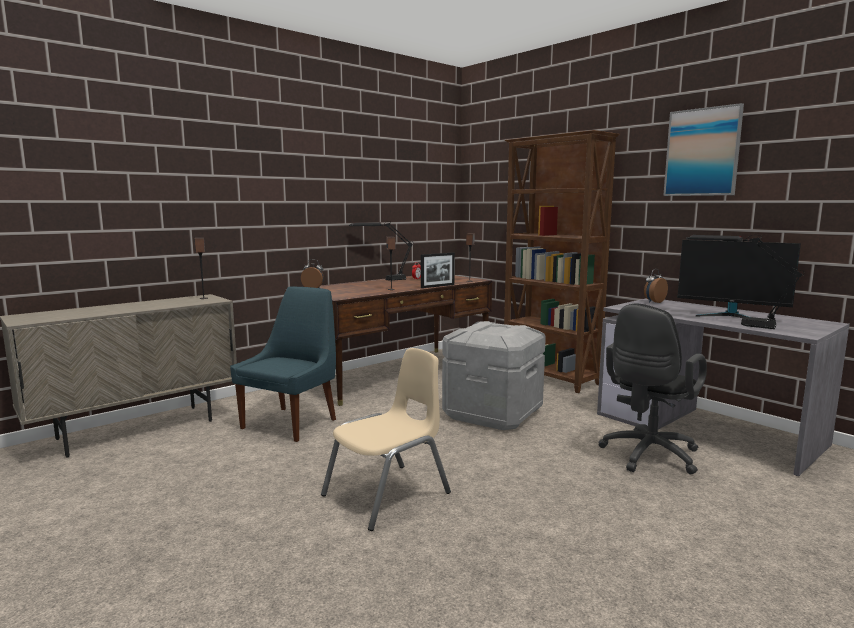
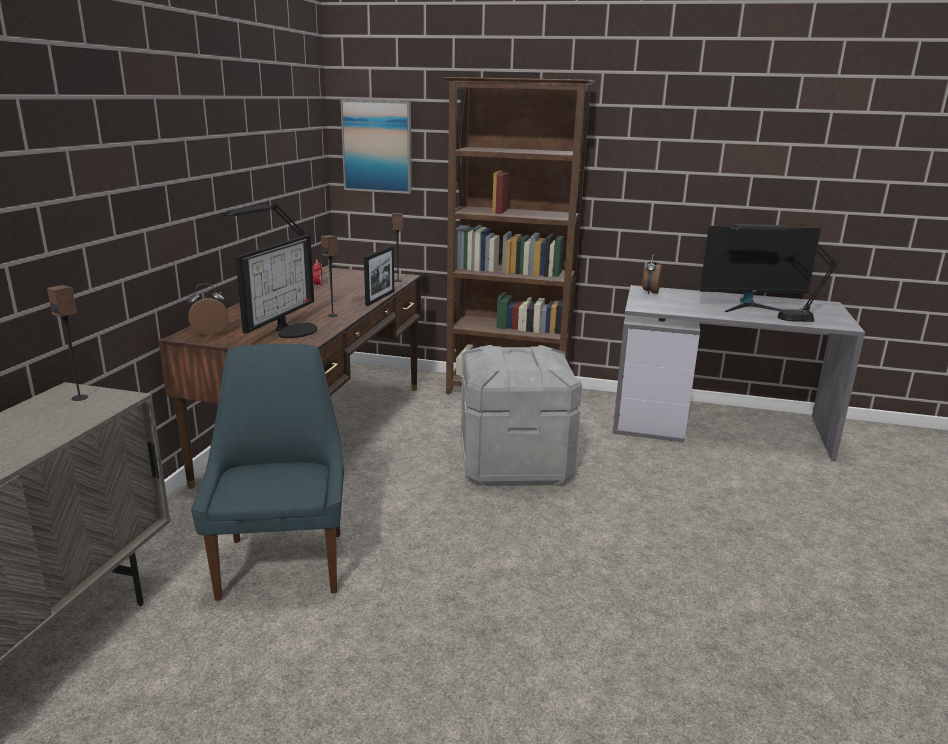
camera: 35 degrees left, 10 degrees up
beige chair [321,348,451,531] -> none
black office chair [598,304,707,474] -> none
picture [663,103,744,196] -> picture moved to [340,100,412,194]
none -> monitor [235,235,317,338]

